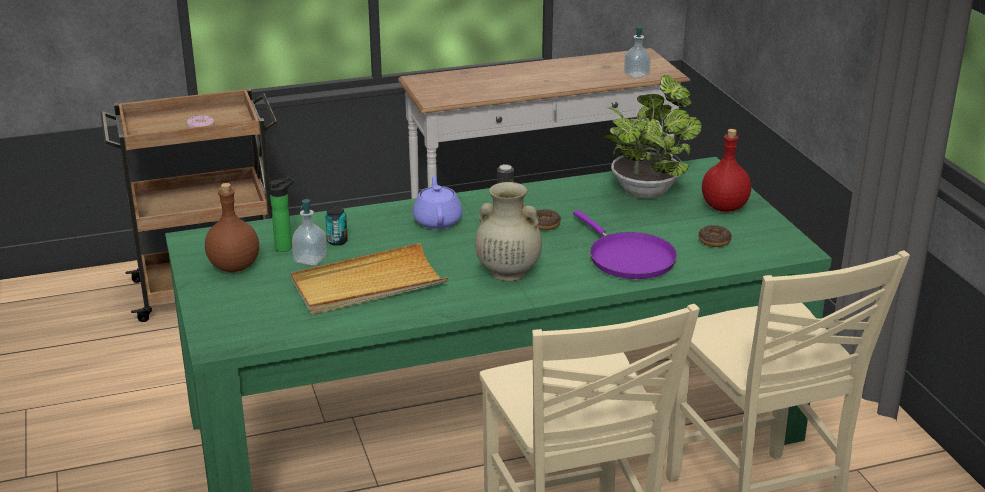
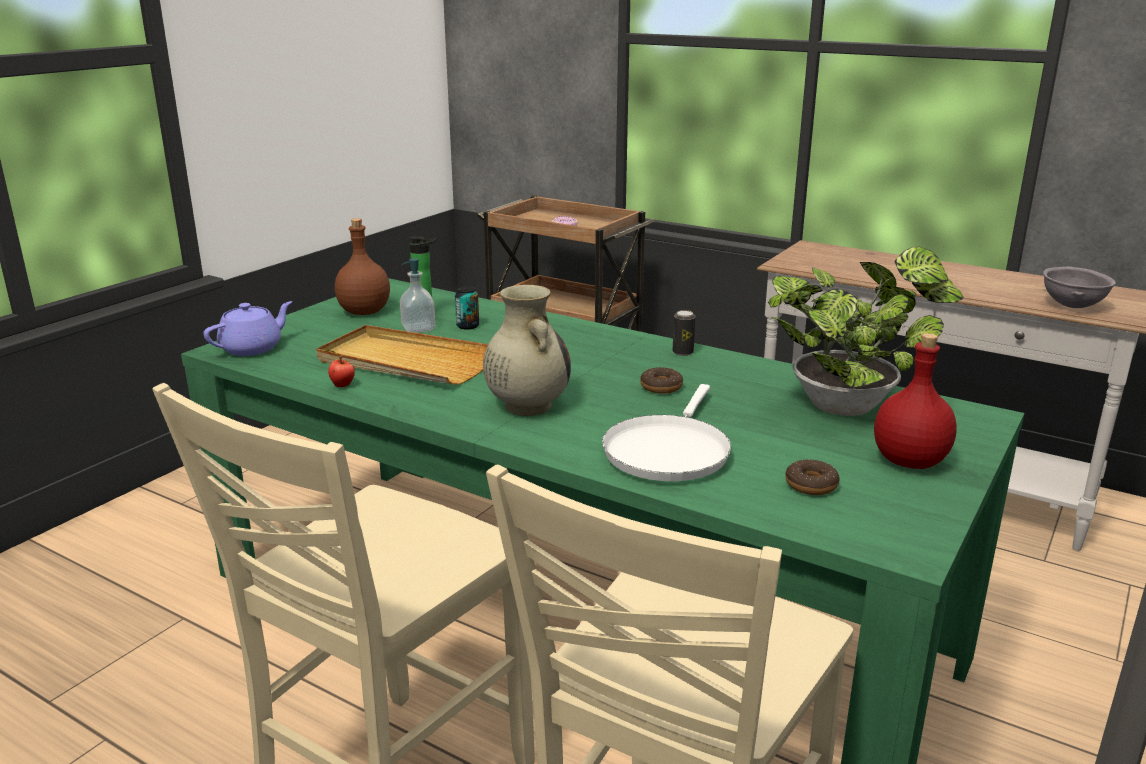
camera: 50 degrees right, 5 degrees down
purple teapot [413,176,462,229] -> purple teapot moved to [203,301,292,356]
purple frying pan [573,210,677,279] -> white frying pan [602,384,731,481]
soap dispenser [624,26,651,78] -> grey bowl [1043,267,1116,308]
none -> apple [323,350,355,388]

